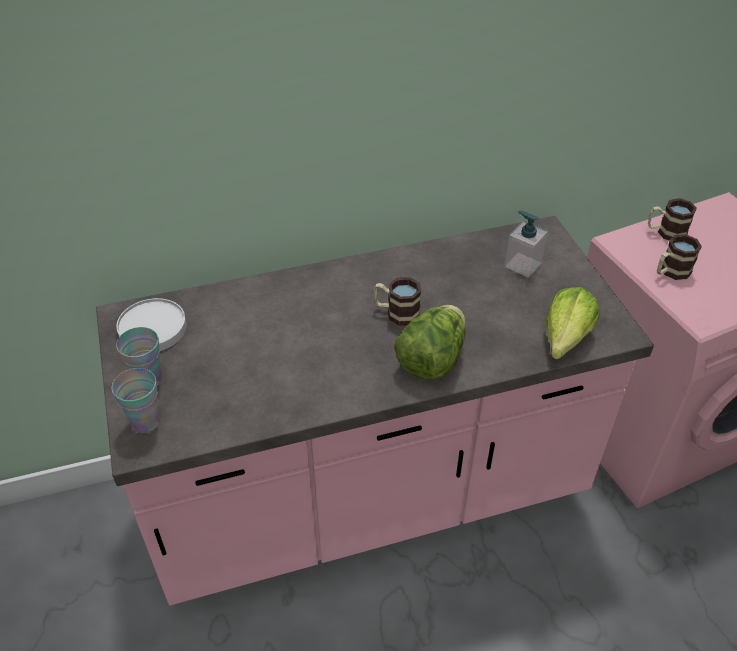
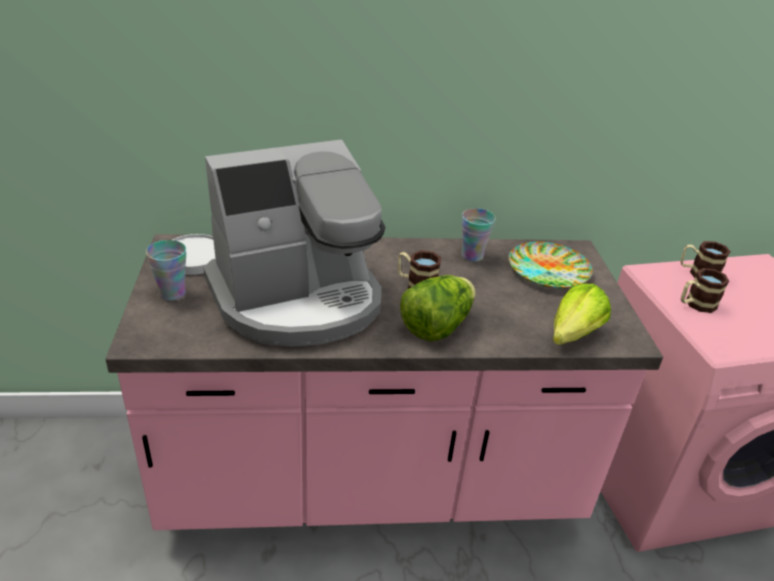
camera: 10 degrees right, 10 degrees down
cup [111,368,160,433] -> cup moved to [461,208,496,262]
soap dispenser [504,210,548,277] -> plate [509,241,593,289]
none -> coffee machine [203,139,385,347]

